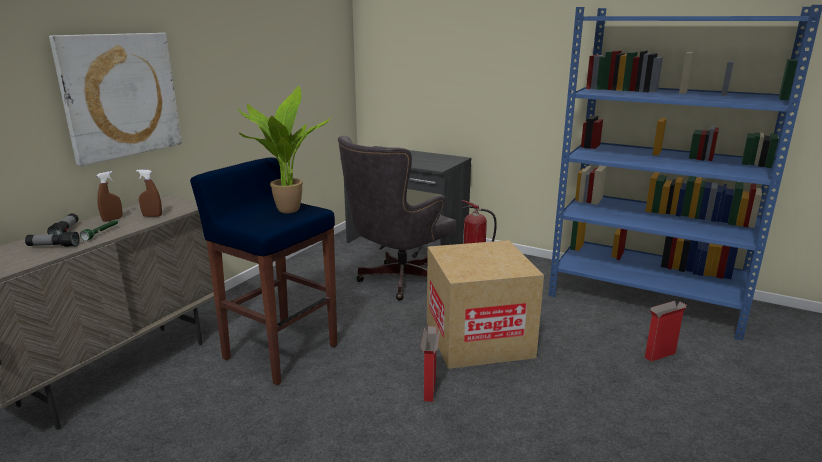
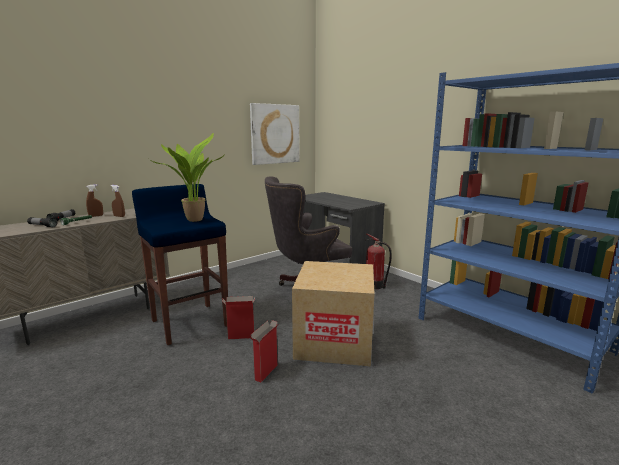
camera: 20 degrees right, 5 degrees down
picture [49,33,182,166] -> picture moved to [250,103,300,165]
cardboard box [645,301,687,362] -> cardboard box moved to [222,296,255,339]

